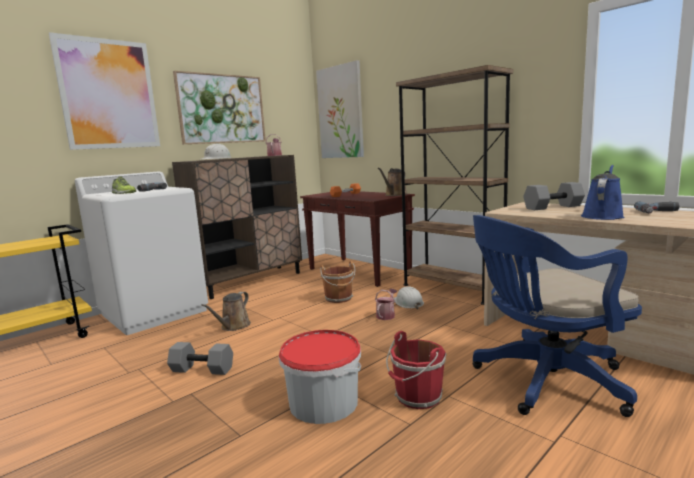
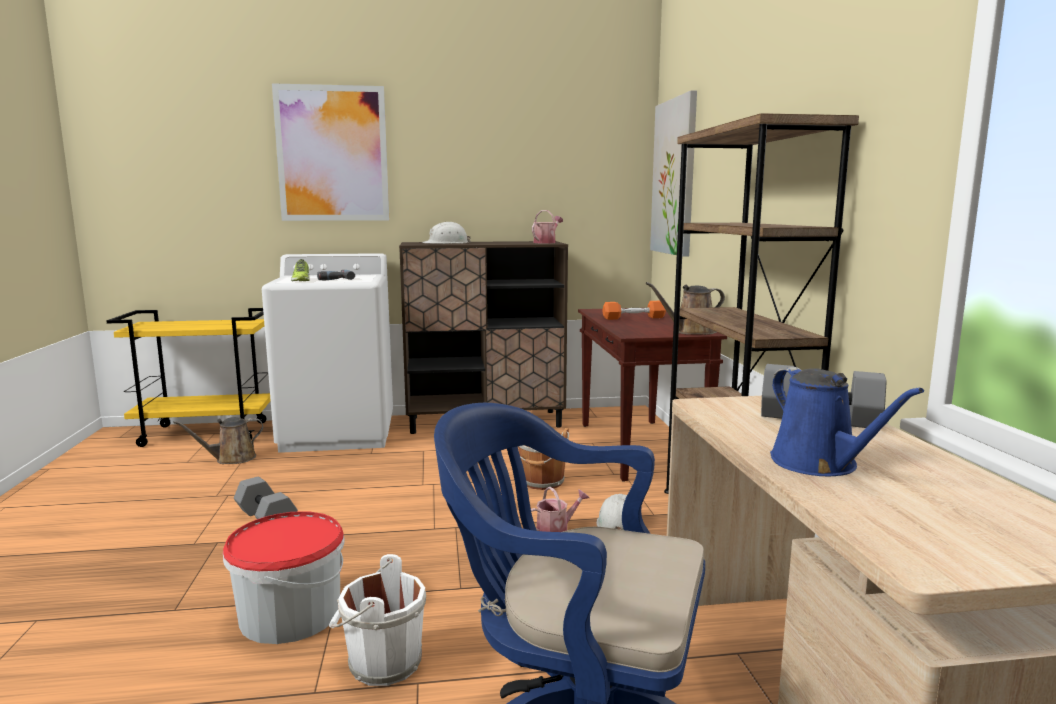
camera: 35 degrees right, 0 degrees up
picture [173,71,266,144] -> none
brown watering can [201,292,251,331] -> brown watering can moved to [173,417,263,464]
red bucket [386,331,447,409] -> white bucket [329,554,426,686]
blue watering can [581,165,625,220] -> blue watering can turned 90 degrees clockwise [770,367,924,476]
power drill [634,201,680,213] -> none

